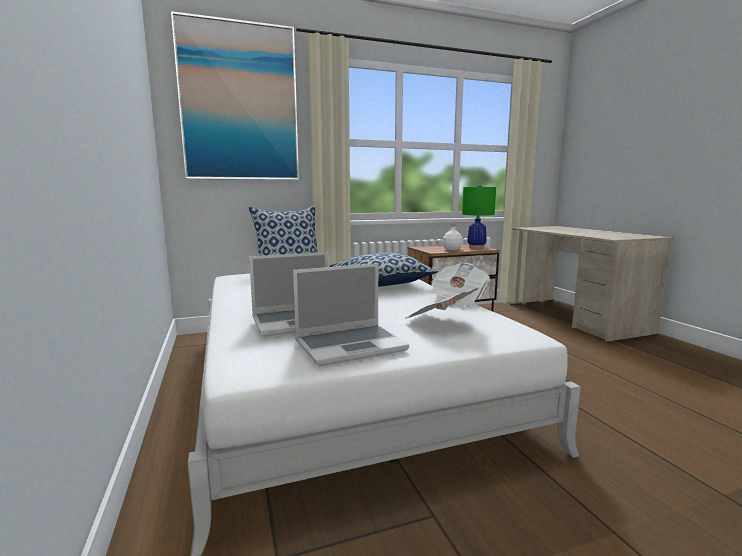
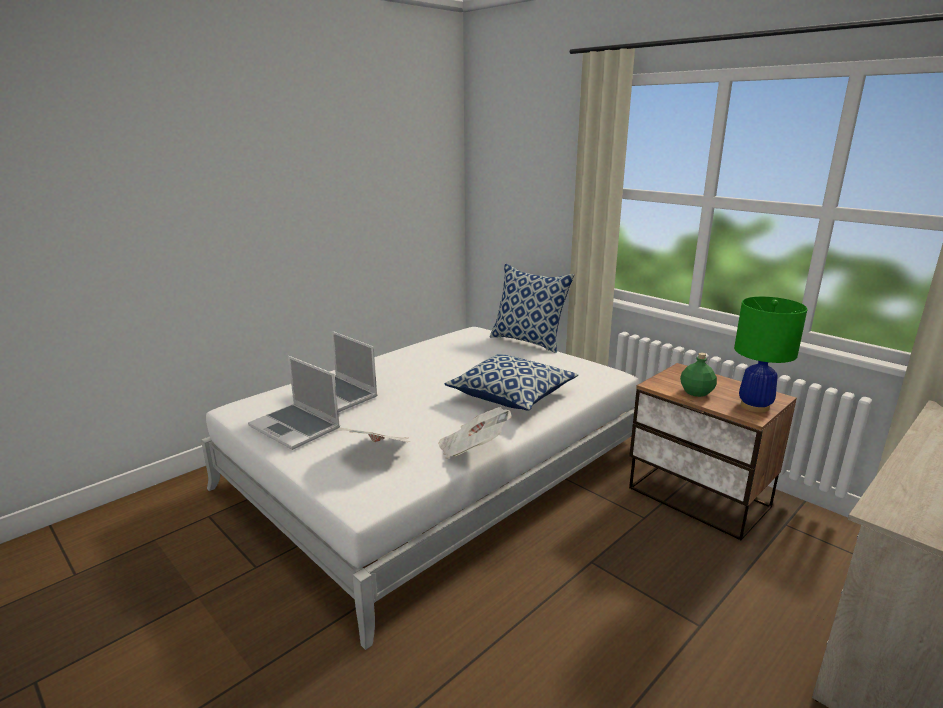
camera: 65 degrees right, 10 degrees up
picture [171,11,299,180] -> none
white bottle [442,224,463,250] -> green bottle [680,353,717,397]

